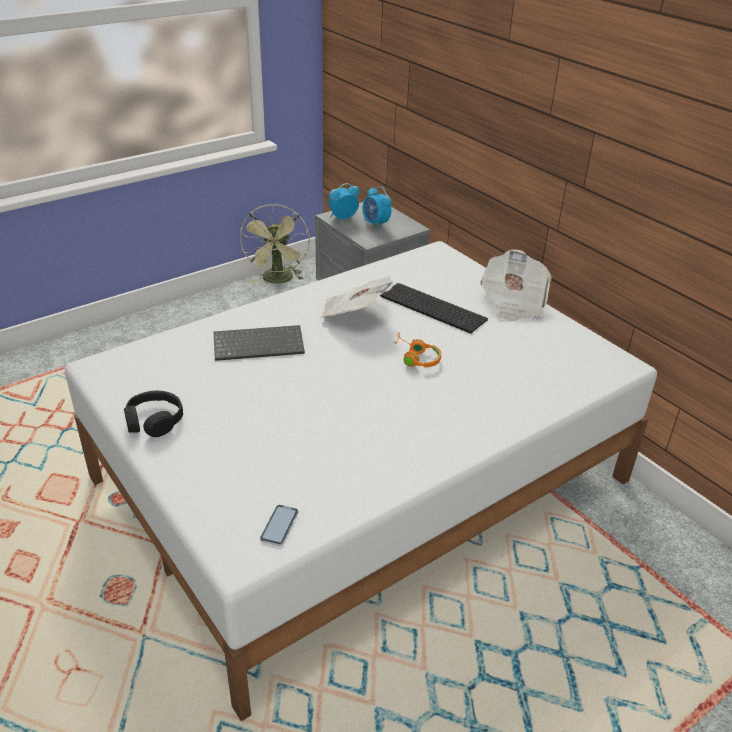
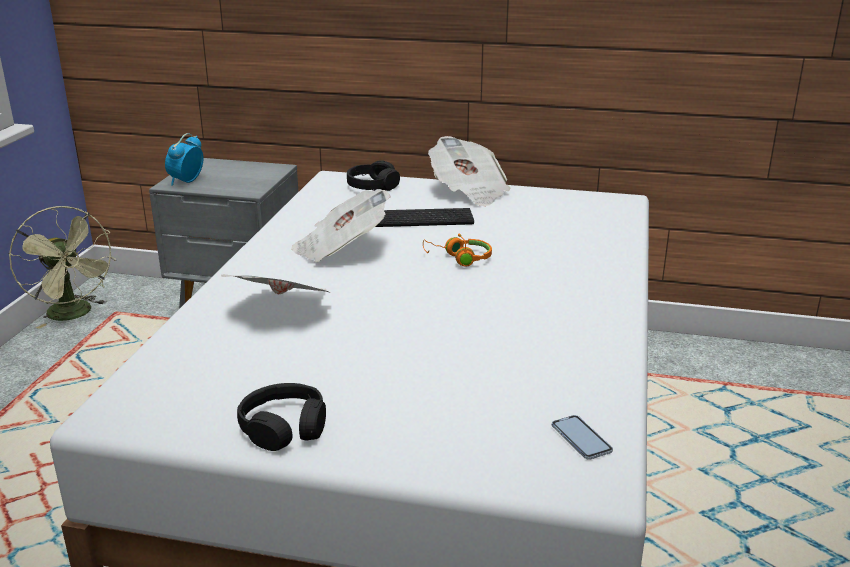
camera: 40 degrees left, 10 degrees down
keyboard [214,325,305,361] -> newspaper [221,275,332,294]
alarm clock [363,186,392,229] -> none
none -> black headphones [347,160,400,191]

